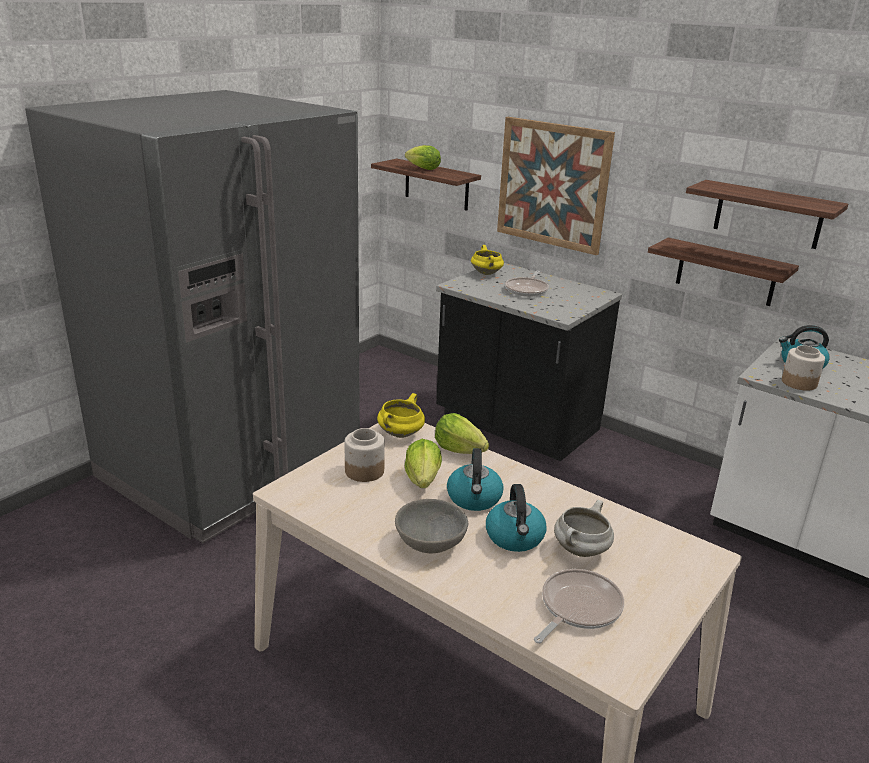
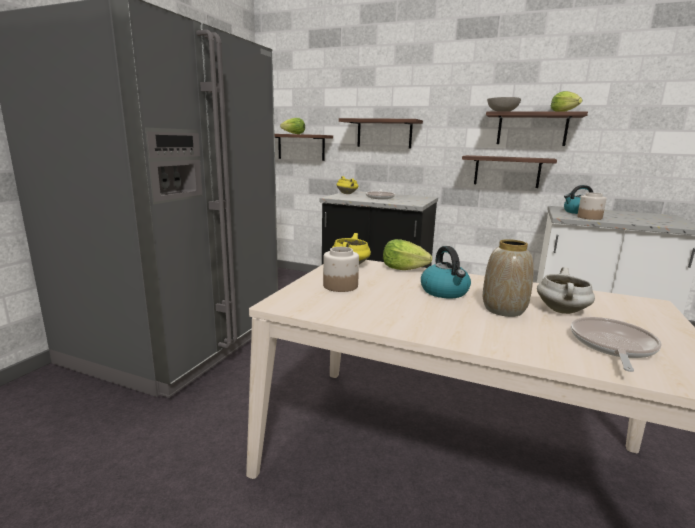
camera: 15 degrees left, 10 degrees down
grey bowl [395,499,468,553] -> grey bowl moved to [487,97,521,111]
lettuce [405,439,442,488] -> lettuce moved to [551,91,582,111]
kettle [486,484,547,552] -> vase [483,239,534,317]
picture [497,117,615,255] -> shelf [339,118,423,149]

